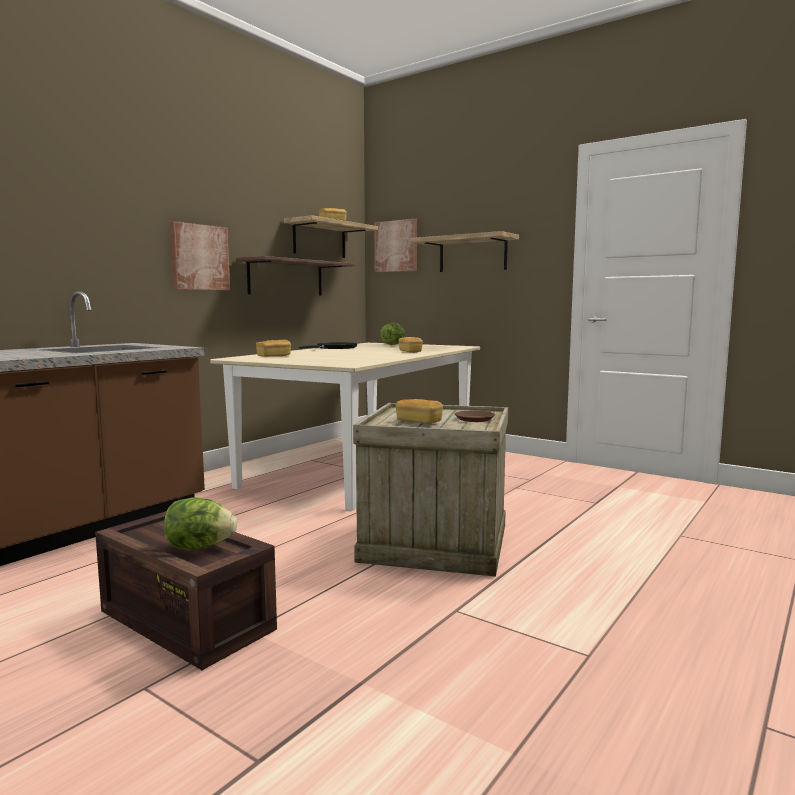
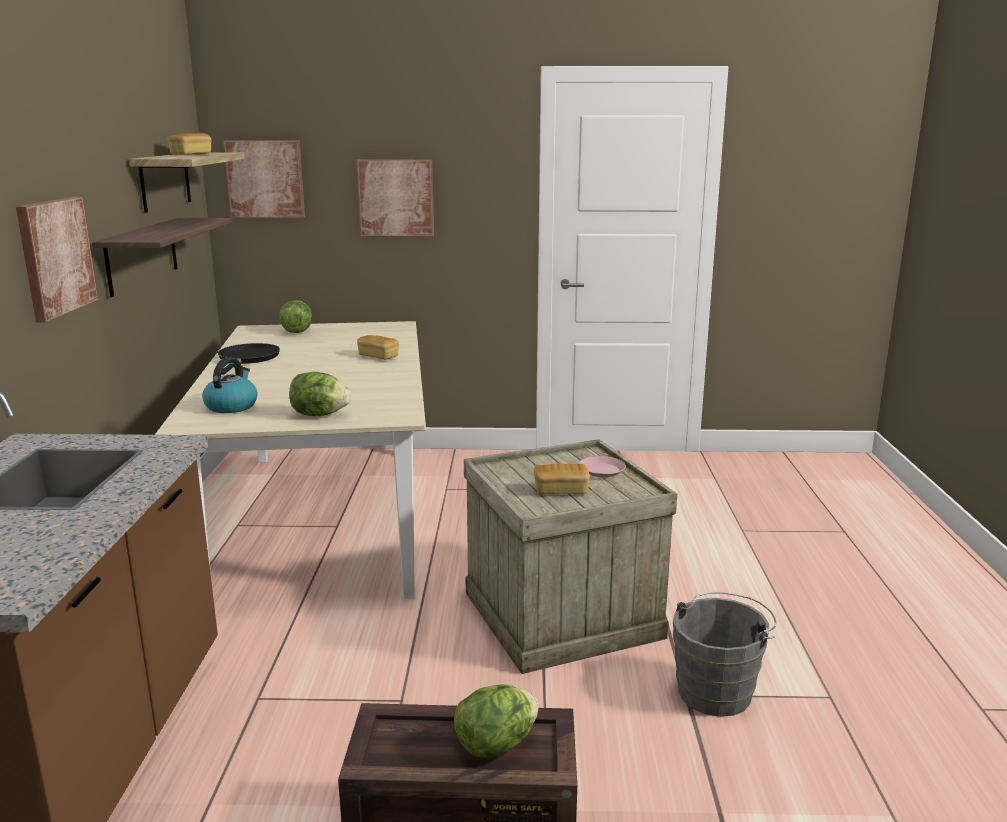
camera: 35 degrees left, 10 degrees up
bread [256,339,291,357] -> kettle [202,357,258,413]
shelf [411,231,519,272] -> picture [356,160,434,236]
brown plate [455,411,495,422] -> pink plate [579,456,626,477]
none -> lettuce [289,372,351,416]
none -> grey bucket [673,592,777,717]

